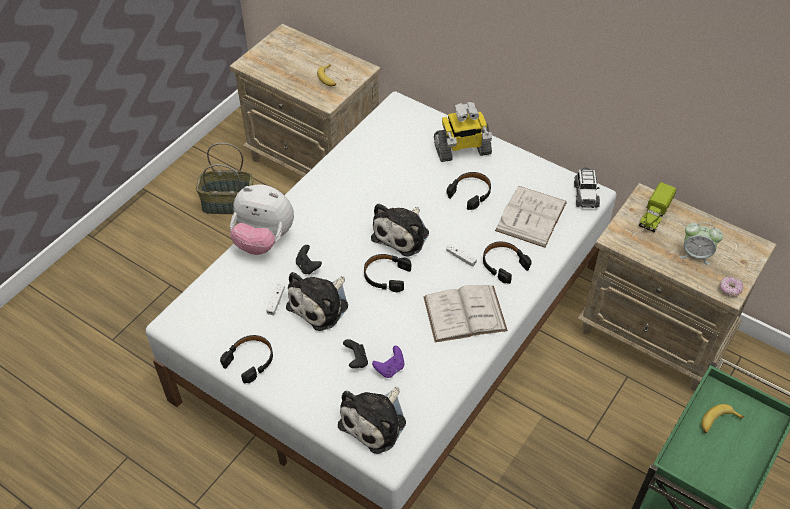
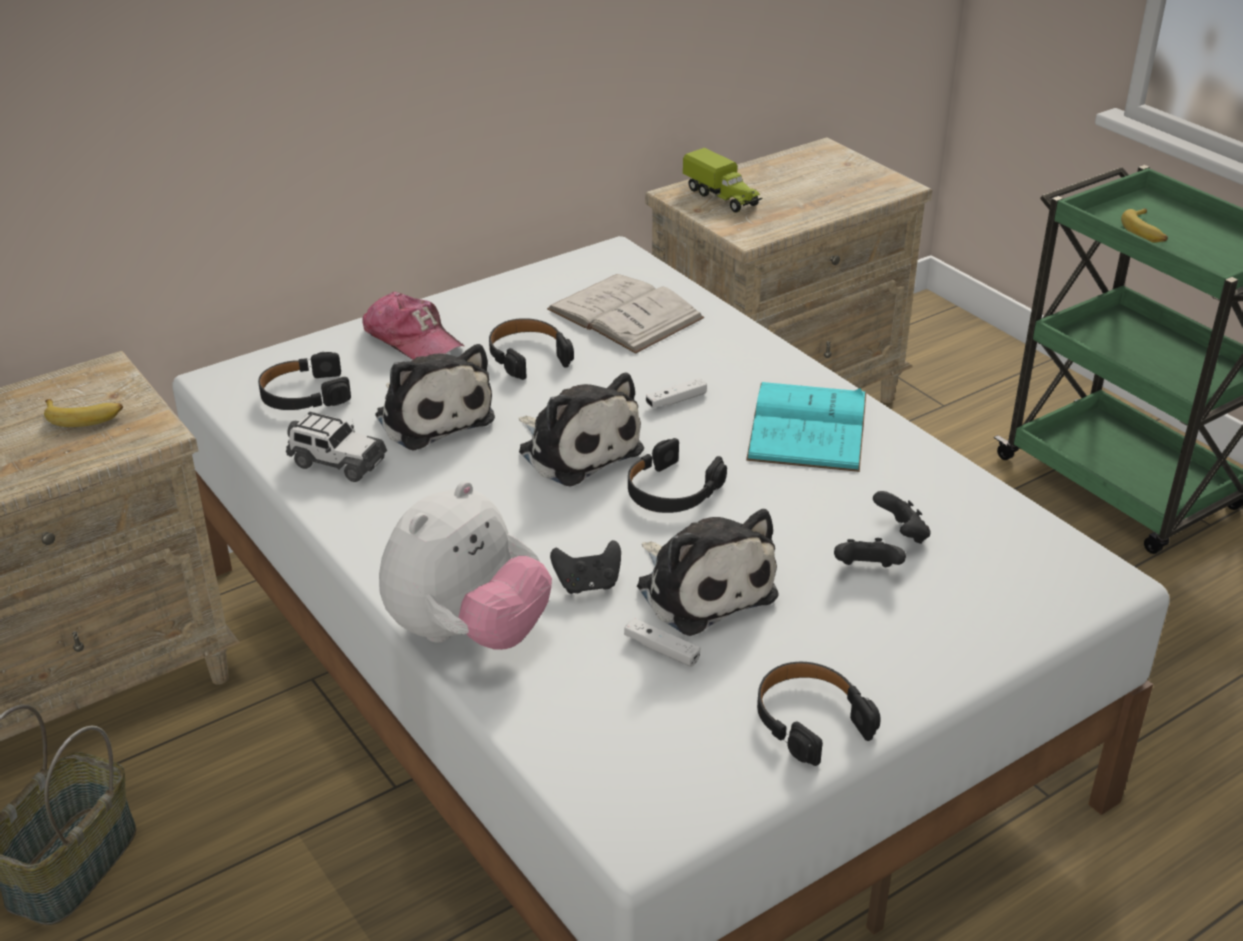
camera: 70 degrees left, 15 degrees down
plush toy [338,386,406,454] -> plush toy moved to [375,344,495,451]
purple game controller [372,346,405,378] -> black game controller [873,491,931,544]
white book [423,285,508,342] -> turquoise book [746,382,866,472]
toy robot [434,102,492,162] -> cap [362,292,464,360]
black headphones [483,241,532,284] -> black headphones moved to [258,352,351,410]
toy car [574,168,600,208] -> toy car moved to [286,412,387,482]
alarm clock [680,222,723,265] -> none
donut [719,277,743,297] -> none

